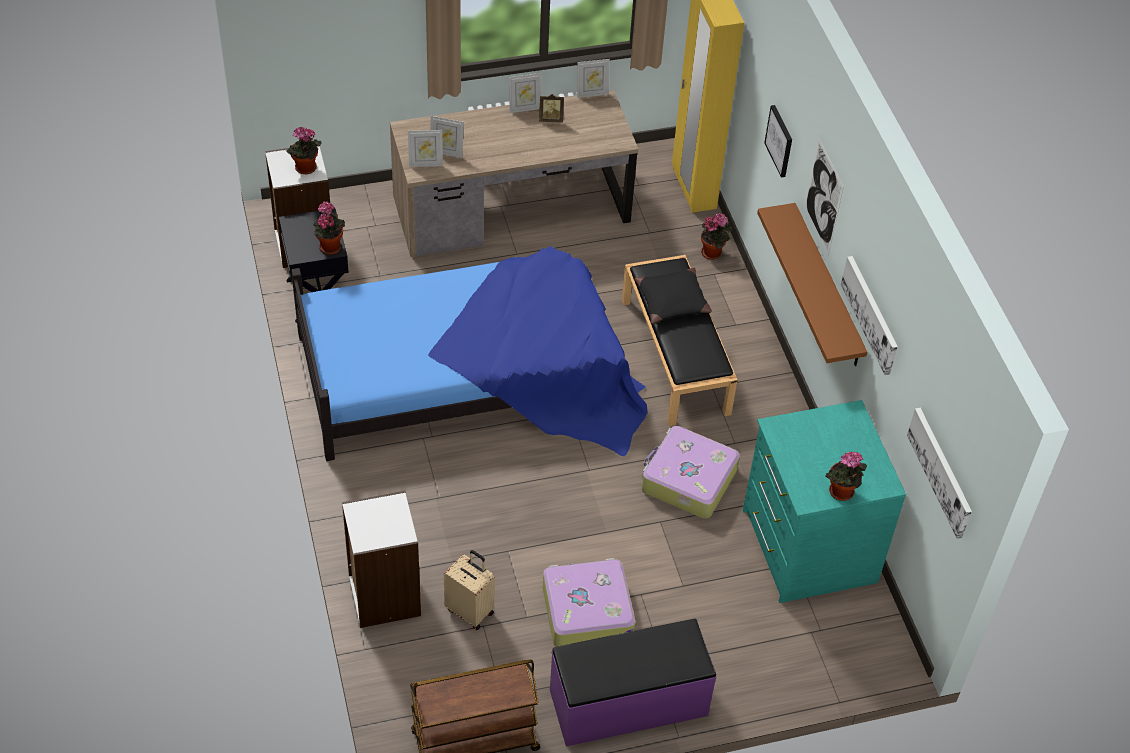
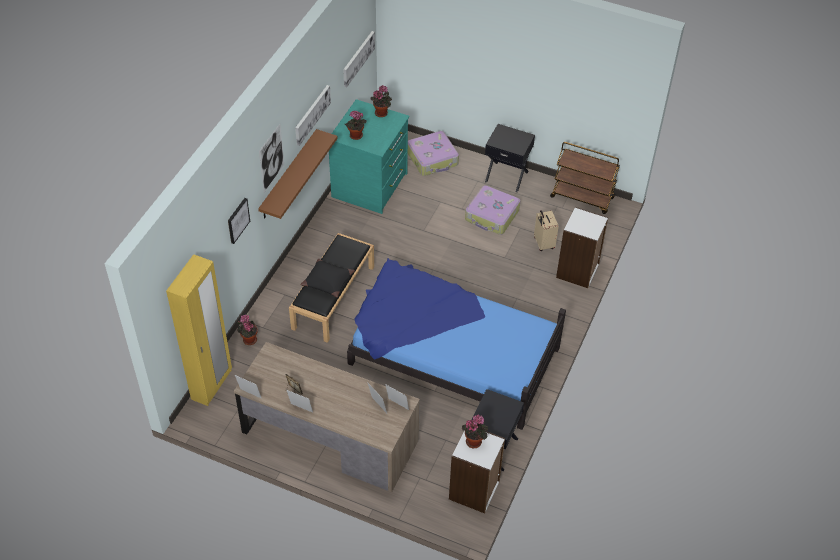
camera: 140 degrees left, 0 degrees up
potted plant [313,201,345,255] -> potted plant moved to [345,111,367,140]
purple bench [550,619,716,747] -> black nightstand [485,124,535,192]
suitcase [642,426,740,519] -> suitcase moved to [408,131,459,176]

